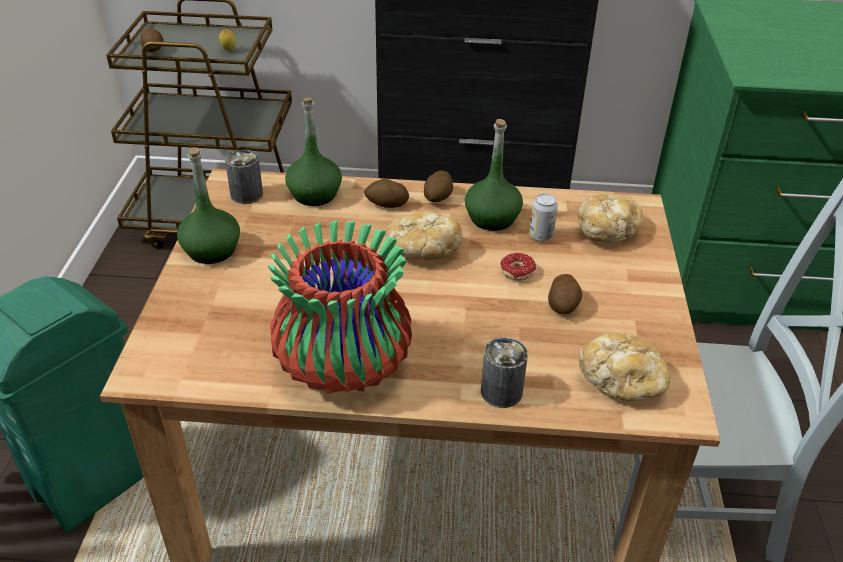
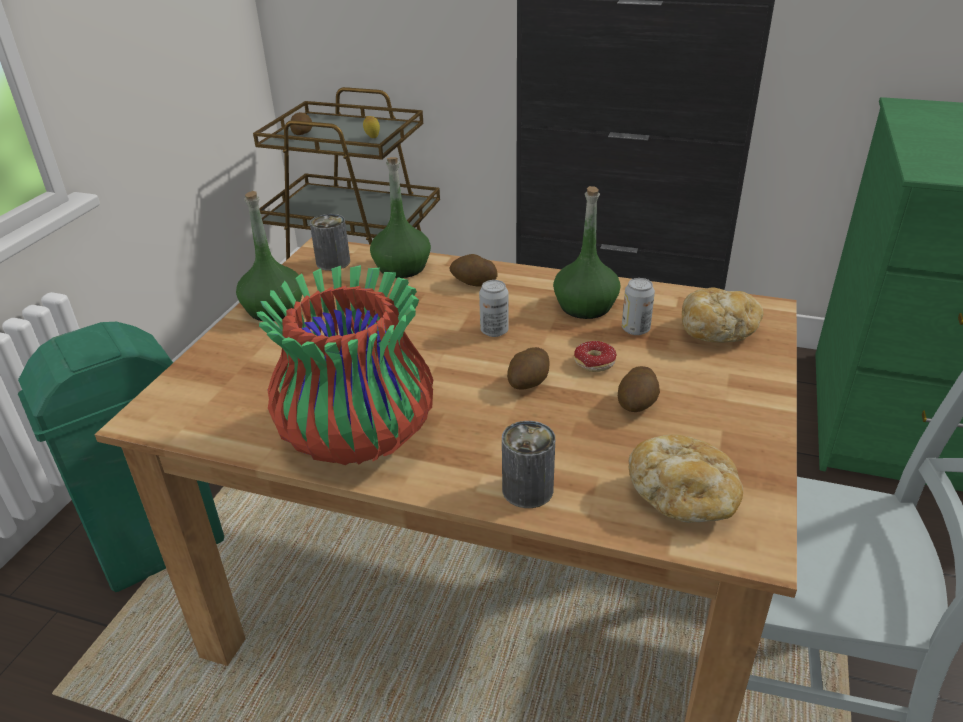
camera: 15 degrees right, 5 degrees down
bread [387,211,463,260] -> can [479,280,509,337]
potato [424,171,453,202] -> potato moved to [507,347,550,390]

